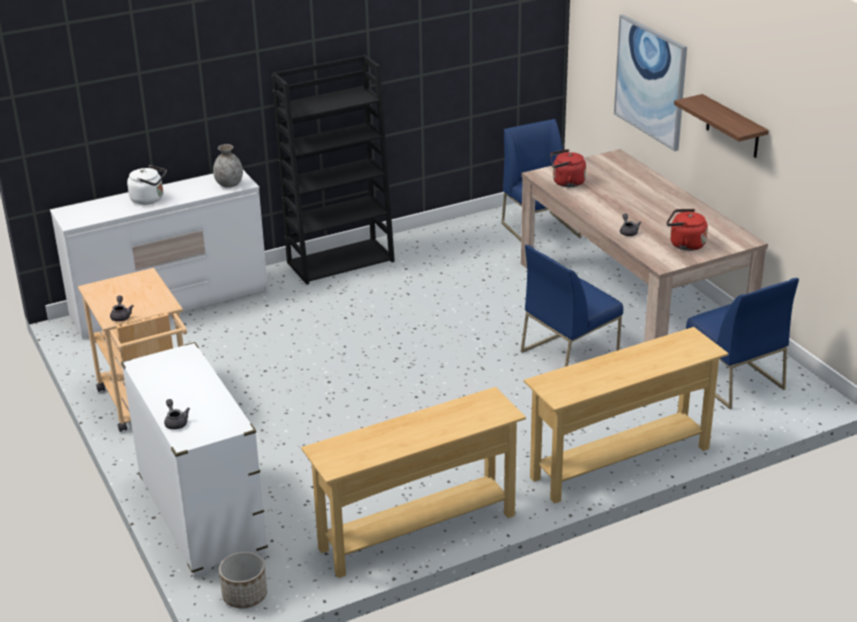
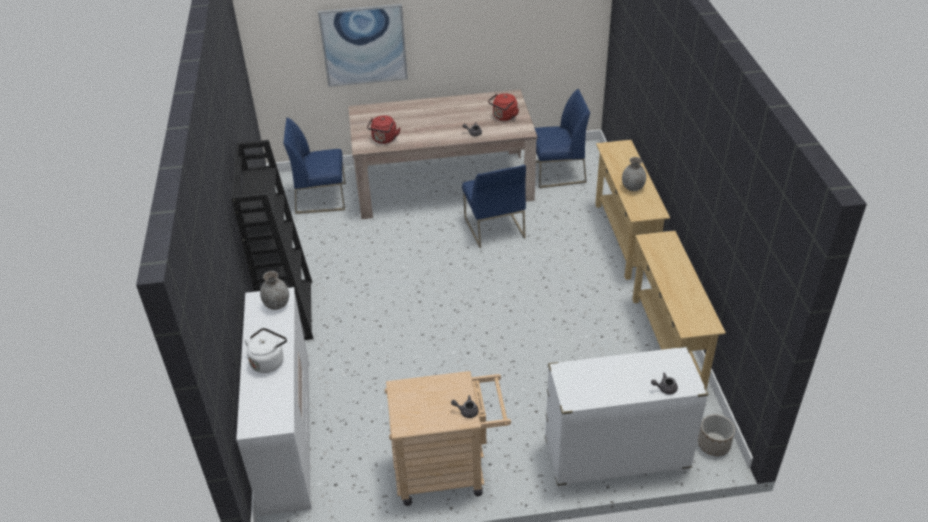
camera: 70 degrees left, 10 degrees up
shelf [674,94,769,158] -> none
none -> grey vase [622,157,646,191]

